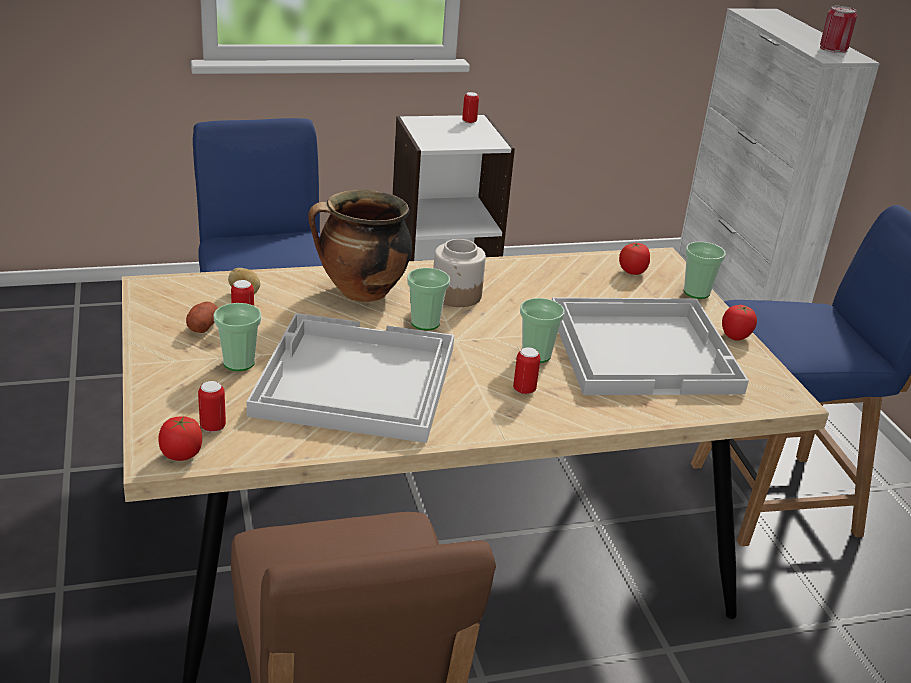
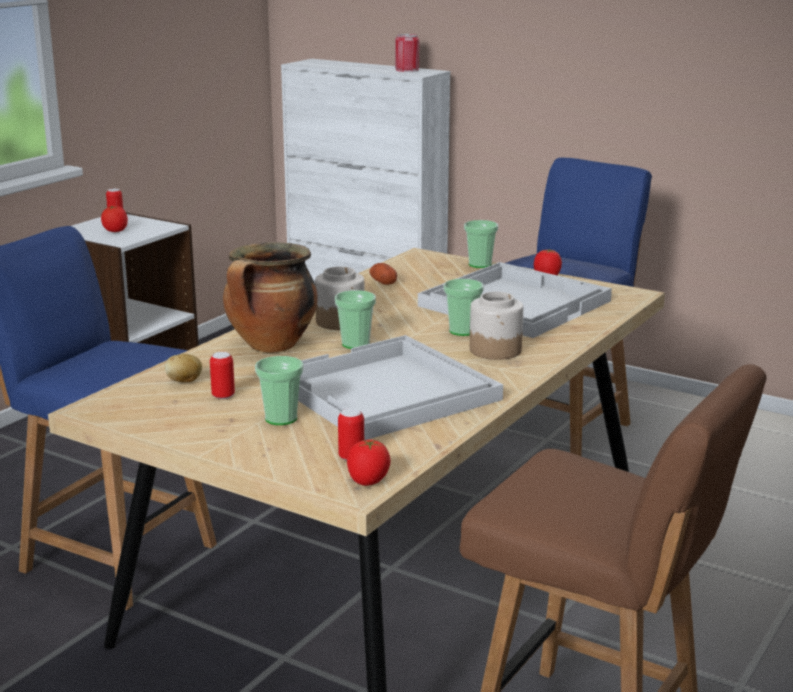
camera: 40 degrees left, 10 degrees down
potato [186,302,218,333] -> potato moved to [369,263,397,285]
can [513,347,540,395] -> jar [470,291,523,360]
tomato [619,242,650,275] -> tomato moved to [101,206,128,232]

